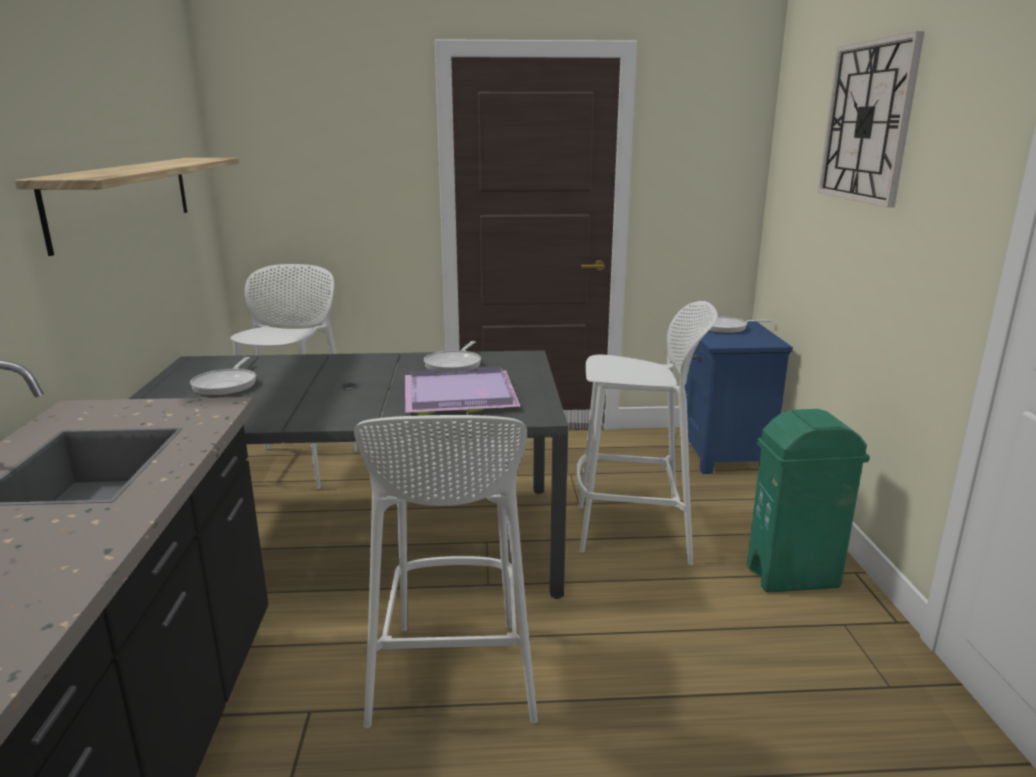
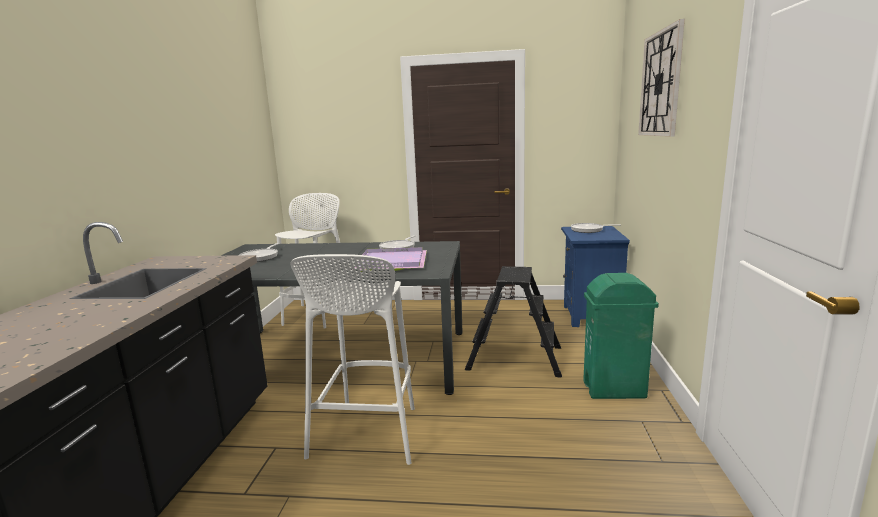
camera: 10 degrees right, 5 degrees down
shelf [15,158,240,256] -> none
white stool [577,301,718,565] -> black step ladder [465,266,562,378]

